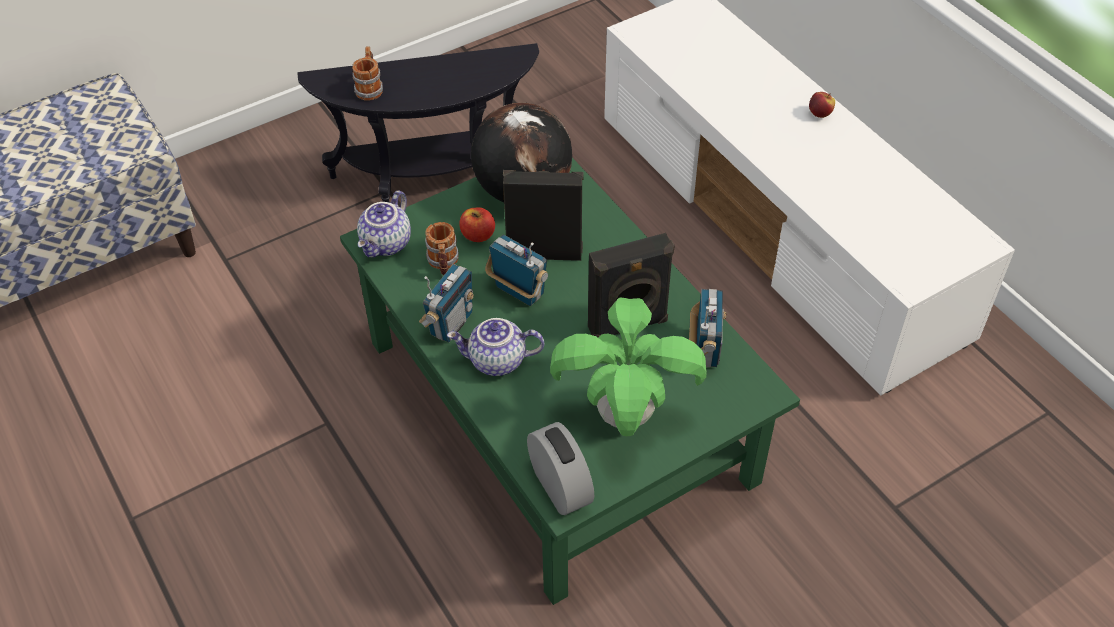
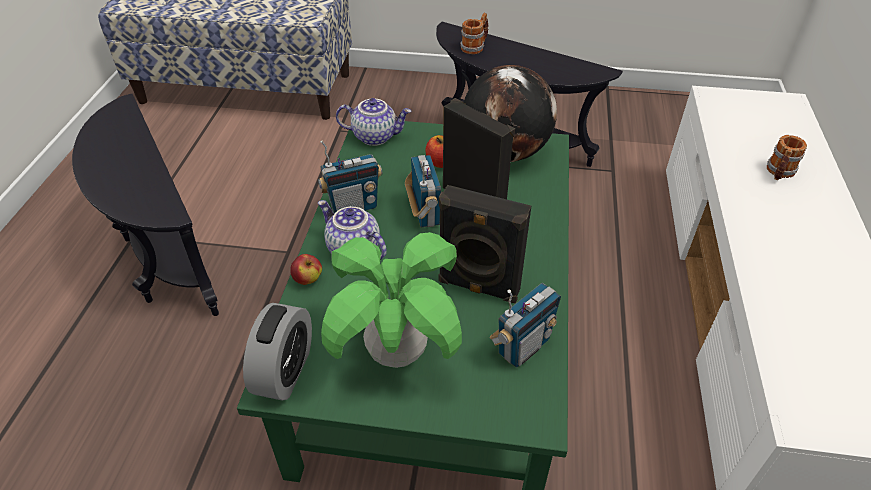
camera: 40 degrees right, 5 degrees down
teapot [357,190,411,257] -> teapot turned 150 degrees counterclockwise [336,98,412,146]
mug [425,222,459,275] -> mug moved to [767,135,807,180]
apple [809,92,835,118] -> apple moved to [290,254,322,285]
none -> black side table [72,94,219,316]

